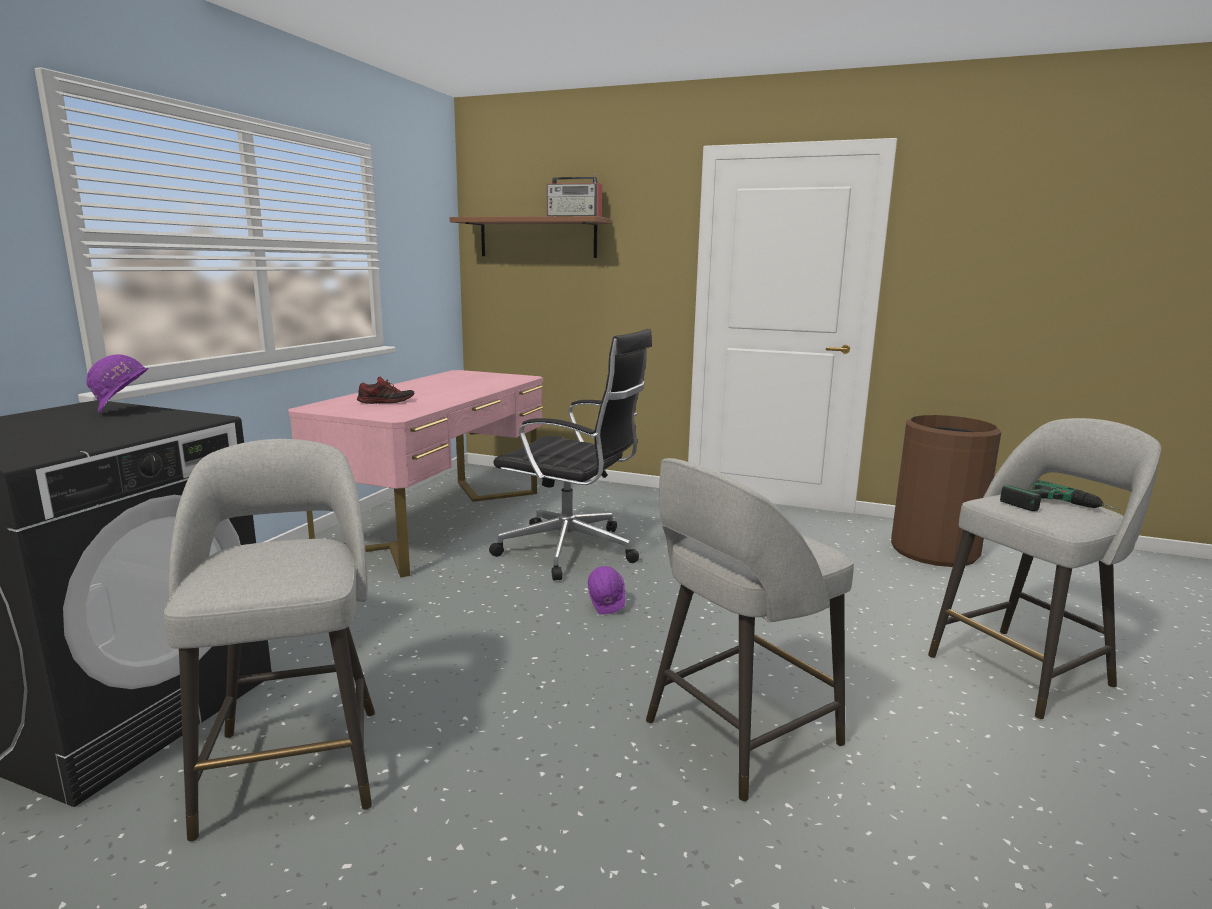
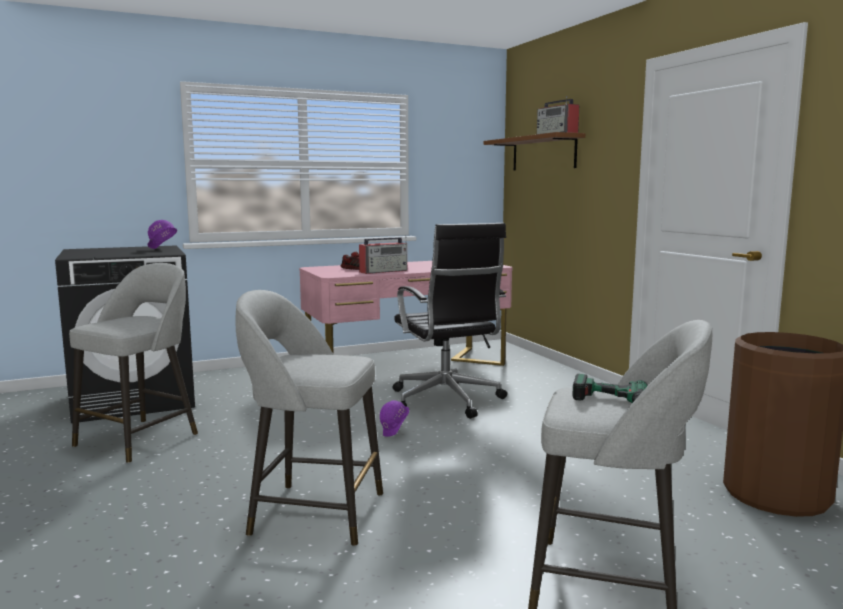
camera: 45 degrees right, 5 degrees down
none -> radio [359,236,407,274]

